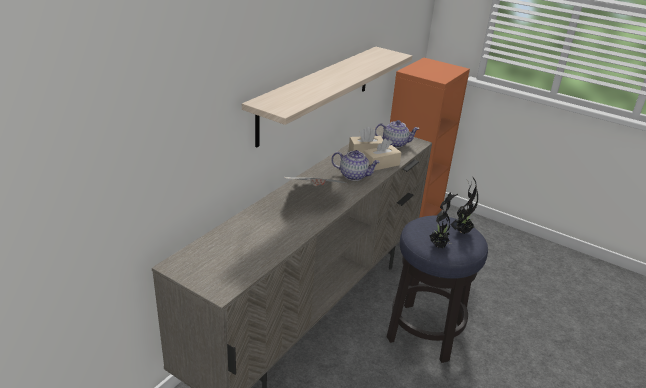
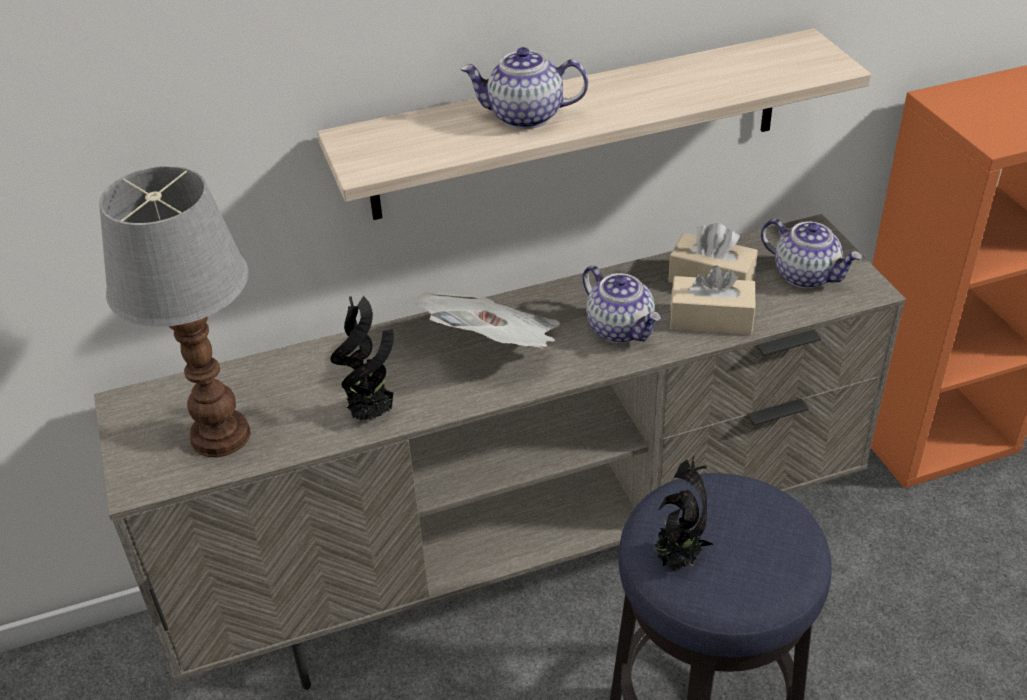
camera: 40 degrees right, 10 degrees up
potted plant [450,178,478,234] -> potted plant moved to [330,296,394,421]
none -> table lamp [99,166,251,457]
none -> teapot [460,47,588,129]

